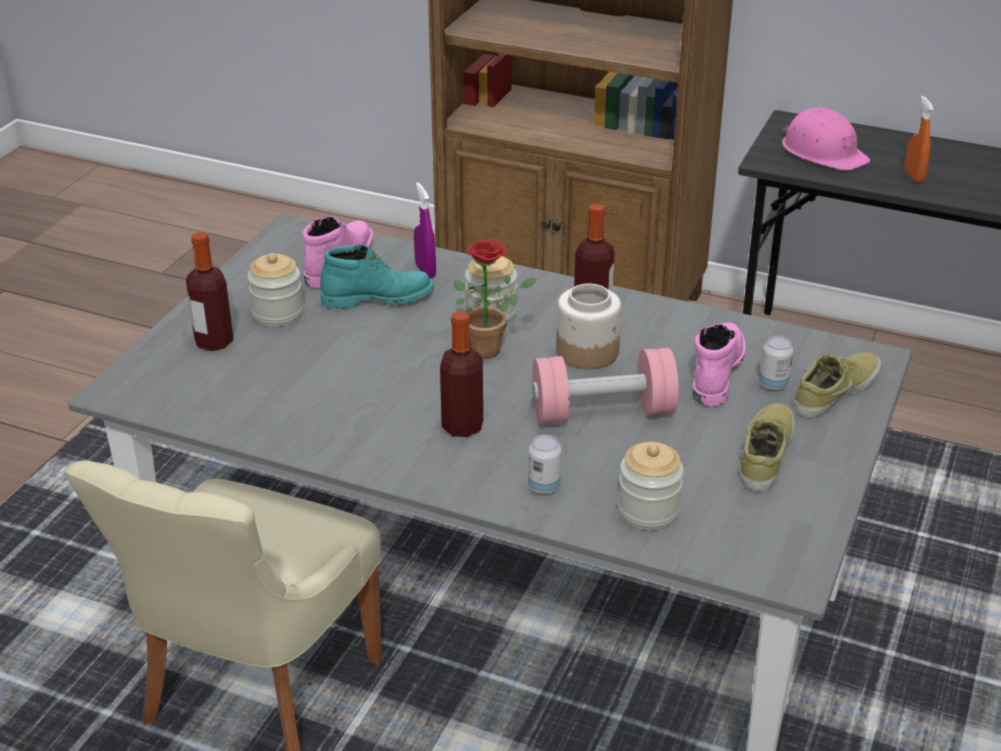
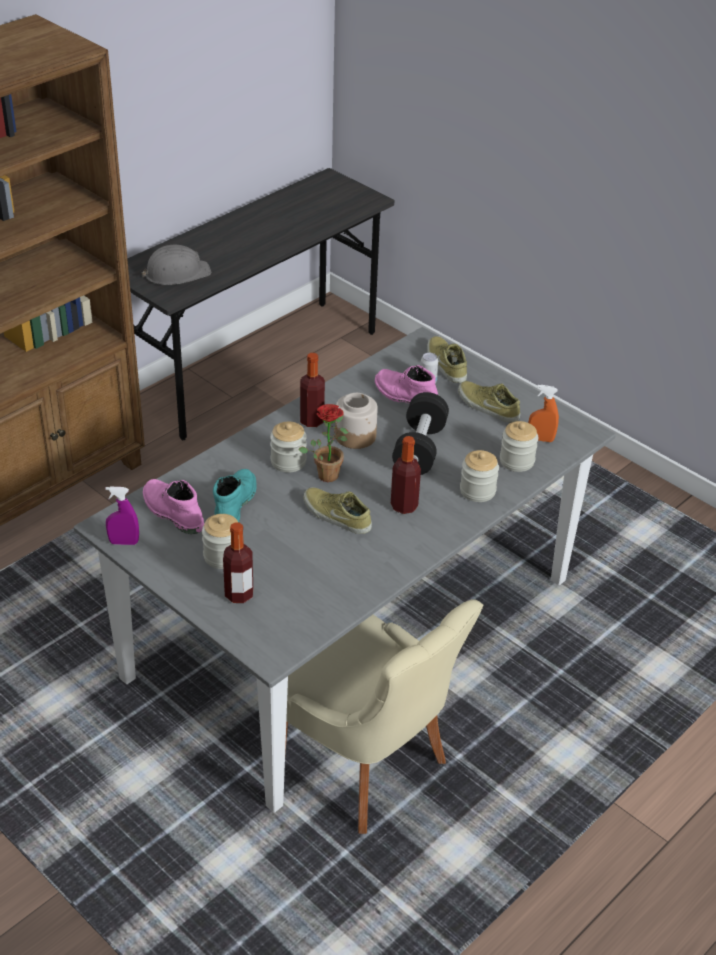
camera: 70 degrees left, 5 degrees up
purple spray bottle [414,182,436,278] -> purple spray bottle moved to [106,487,139,545]
can [528,435,562,494] -> jar [460,450,499,502]
pink dumbbell [532,348,679,424] -> black dumbbell [392,392,449,475]
pink hard hat [782,108,870,171] -> grey hard hat [141,245,211,285]
orange spray bottle [905,96,934,183] -> orange spray bottle moved to [528,385,559,442]
none -> beige shoe [303,487,372,534]

